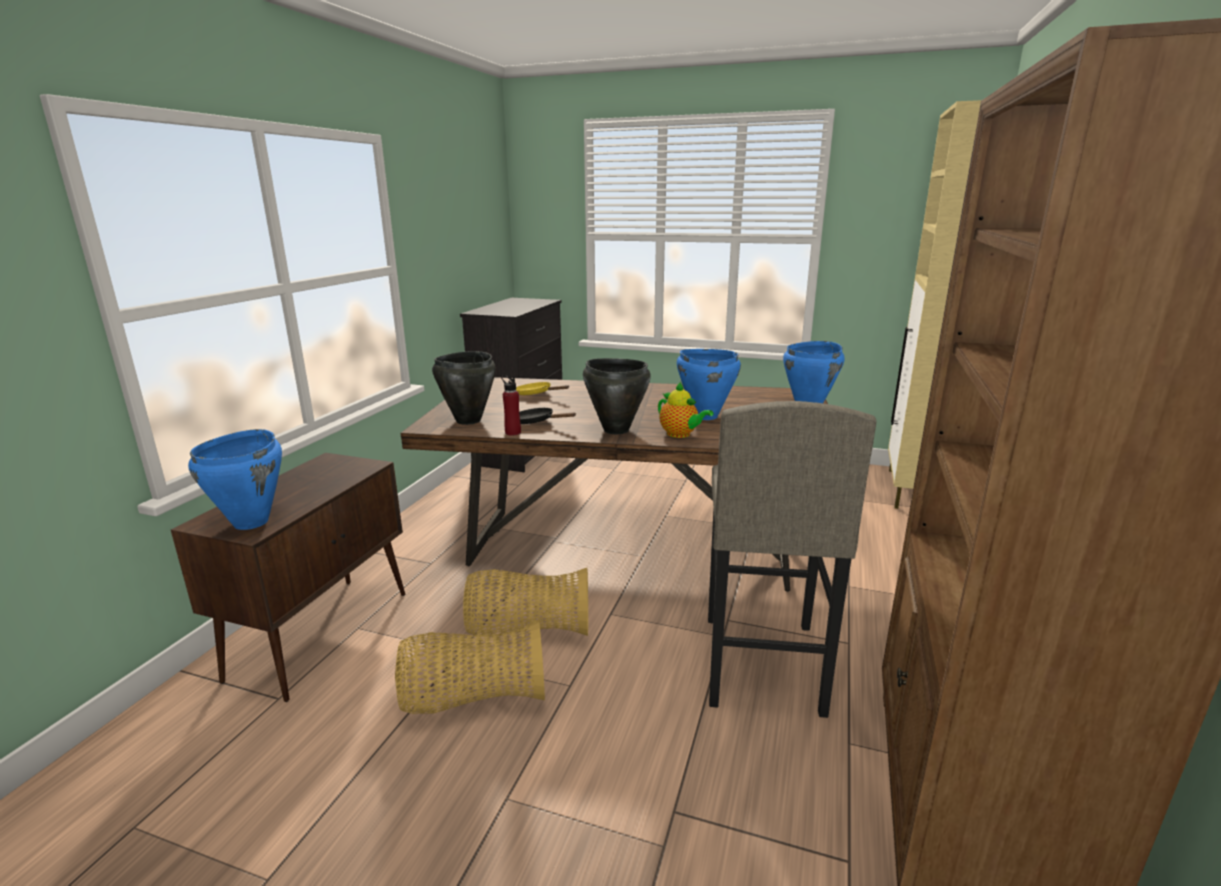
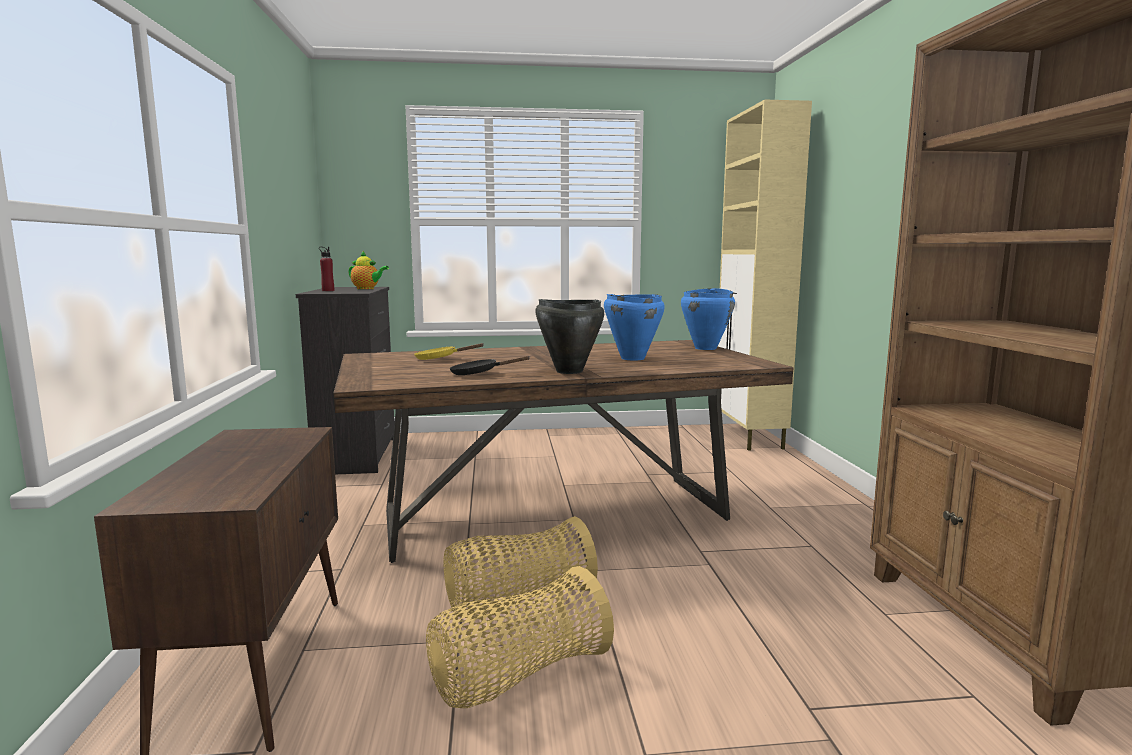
camera: 25 degrees left, 10 degrees down
blue cooking pot [188,429,282,530] -> none
black cooking pot [432,351,496,425] -> none
red bottle [501,376,521,436] -> red bottle moved to [319,247,334,291]
teapot [658,382,714,438] -> teapot moved to [348,251,389,289]
grey stool [708,401,876,718] -> none

